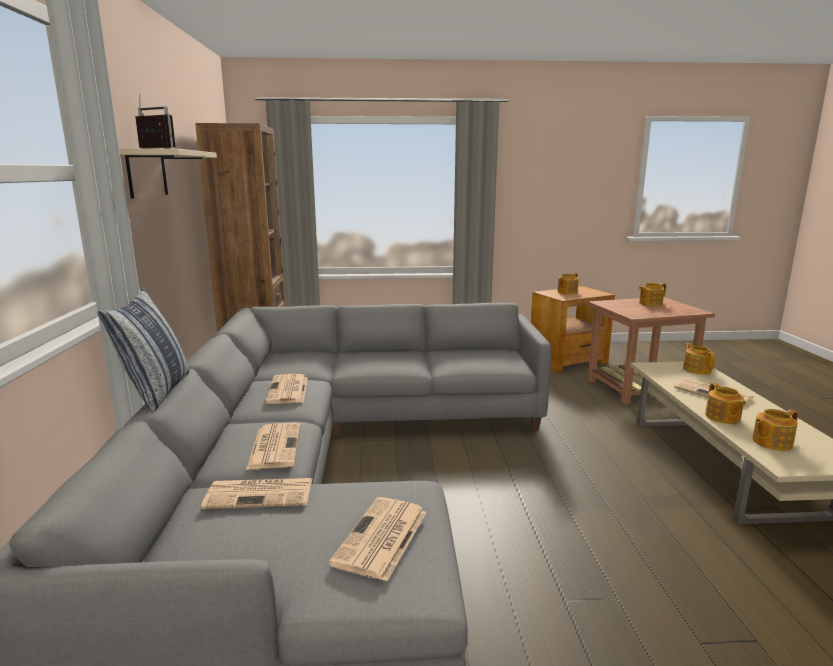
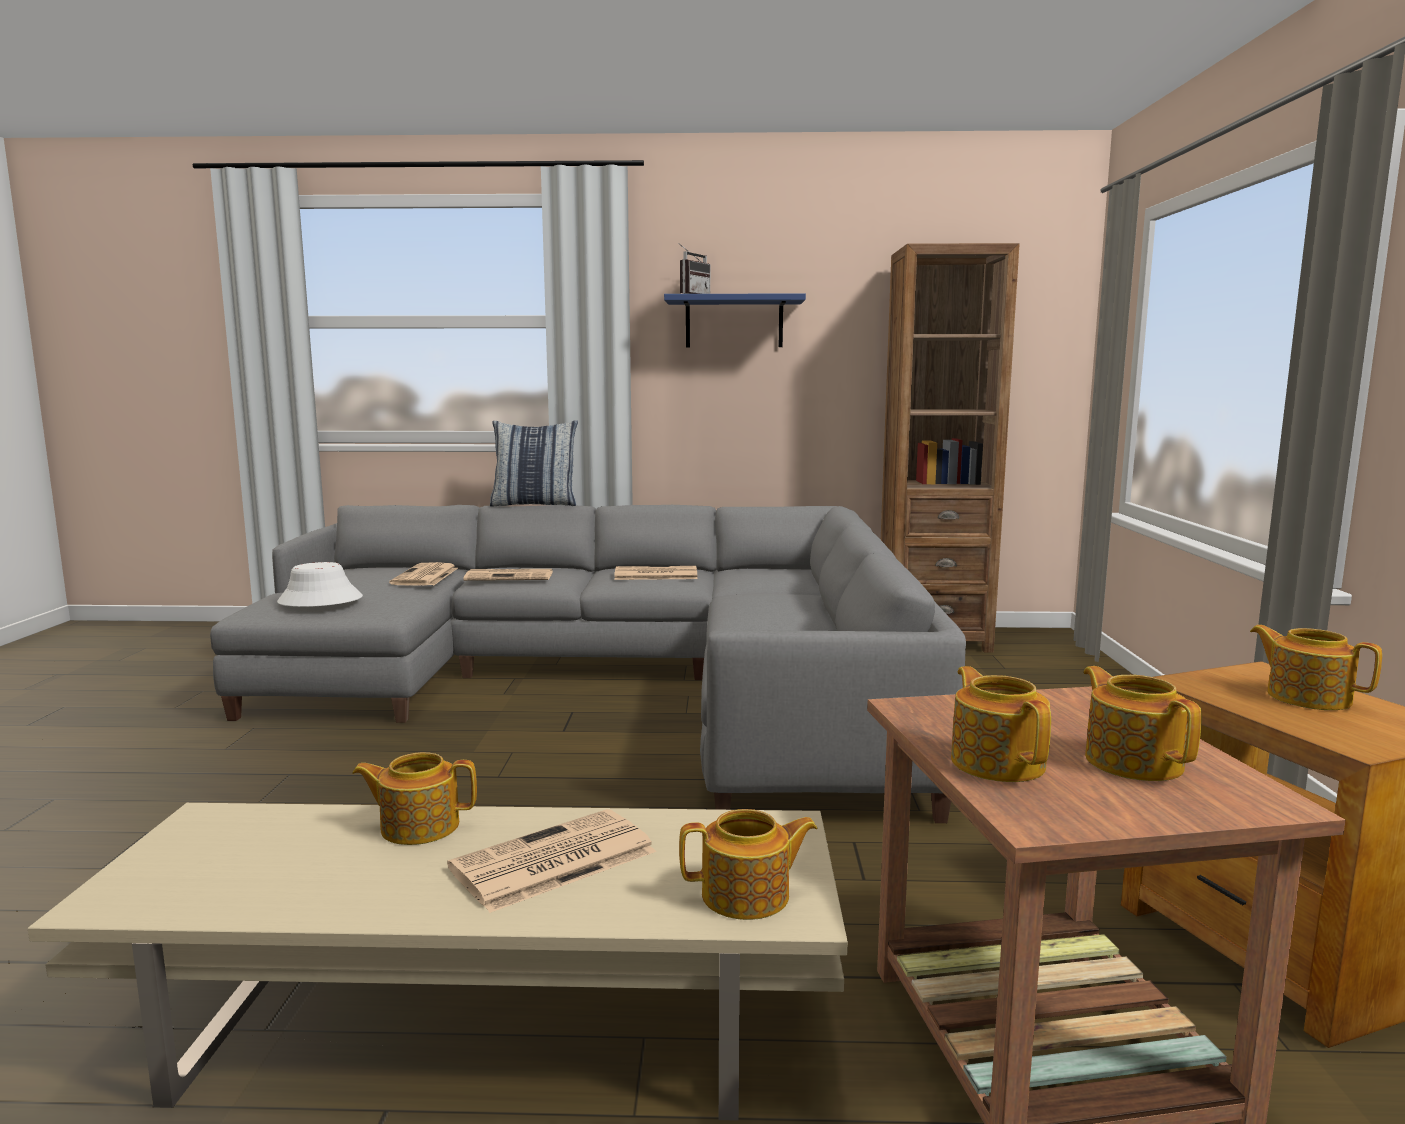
camera: 95 degrees right, 5 degrees down
beige shelf [119,148,217,199] -> blue shelf [664,293,806,347]
newspaper [329,497,427,581] -> white hat [277,562,363,607]
teapot [752,409,798,451] -> teapot moved to [951,666,1051,782]

